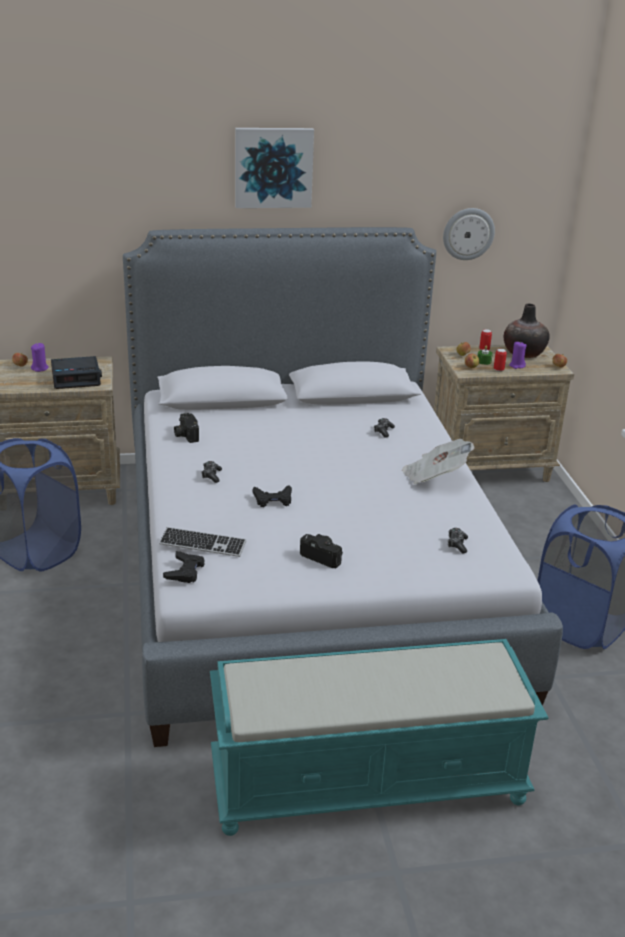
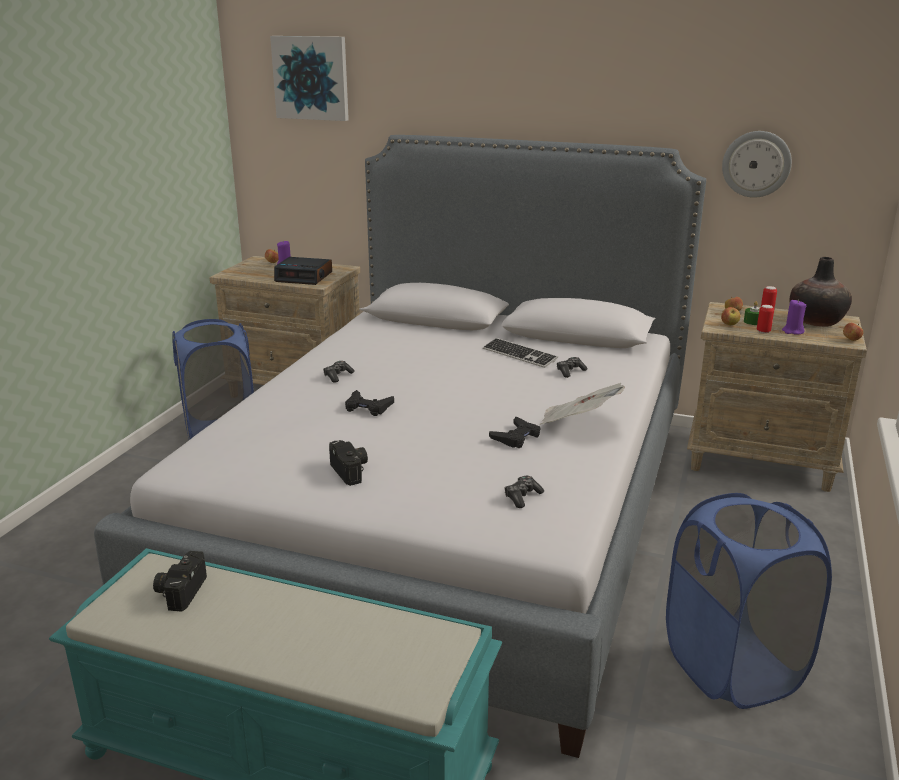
camera: 30 degrees right, 5 degrees down
keyboard [159,527,247,557] -> keyboard moved to [483,338,558,368]
black game controller [163,551,205,583] -> black game controller moved to [489,417,540,448]
camera [174,413,199,443] -> camera moved to [153,551,207,612]
picture [235,128,314,208] -> picture moved to [270,36,349,121]

